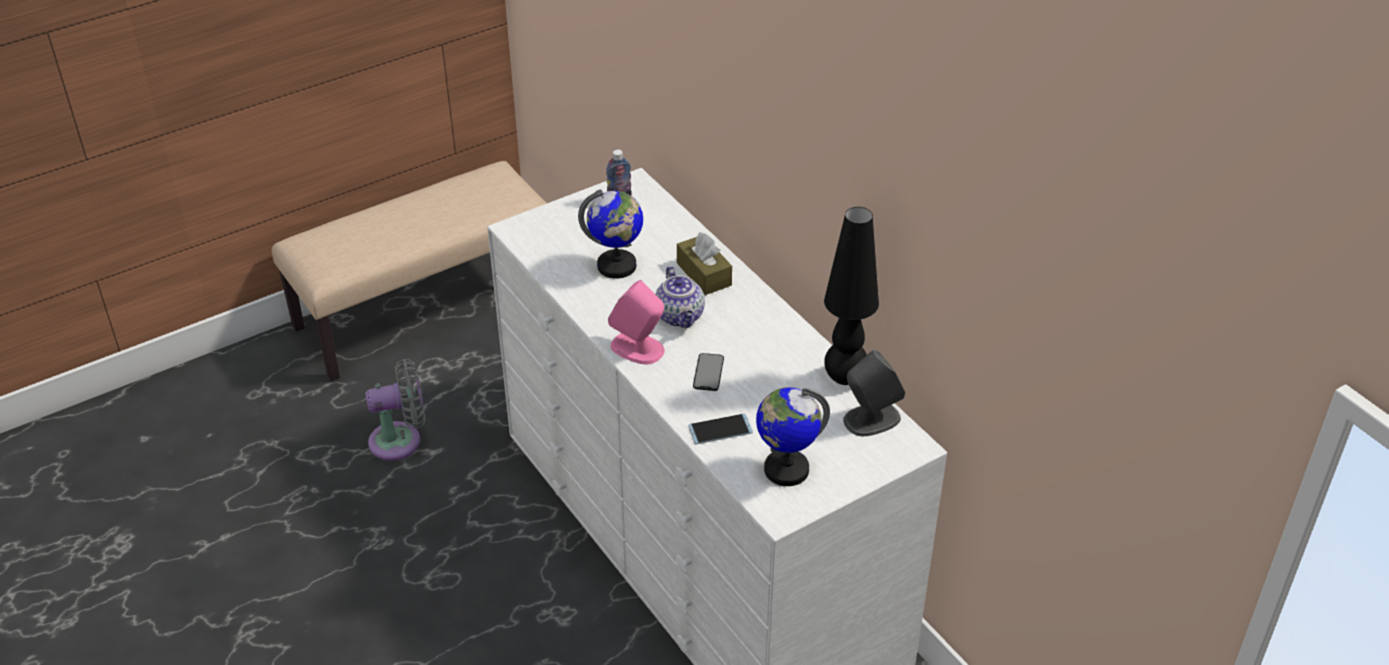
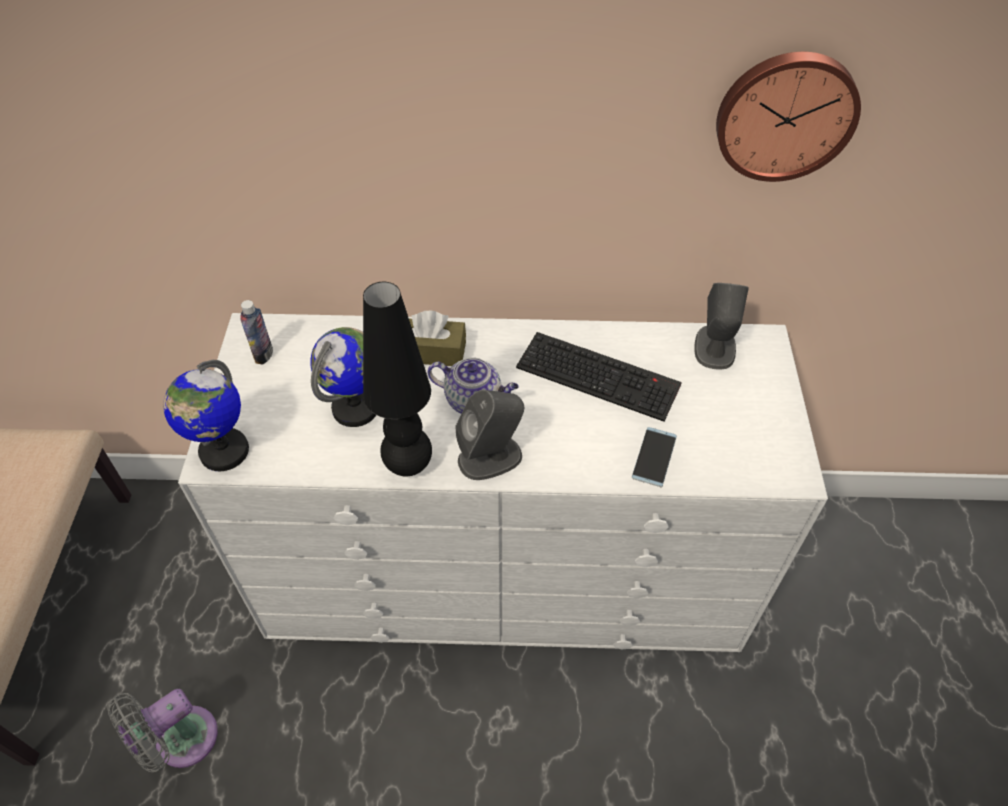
camera: 55 degrees left, 10 degrees up
grey fan [366,359,425,461] -> grey fan turned 150 degrees counterclockwise [107,689,218,772]
pink speaker [608,280,665,365] -> grey speaker [455,390,524,480]
phone [693,353,724,391] -> none
globe [756,387,830,486] -> globe moved to [163,360,249,471]
black table lamp [824,207,879,385] -> black table lamp moved to [363,282,432,476]
none -> keyboard [516,332,682,422]
none -> wall clock [716,52,861,182]

